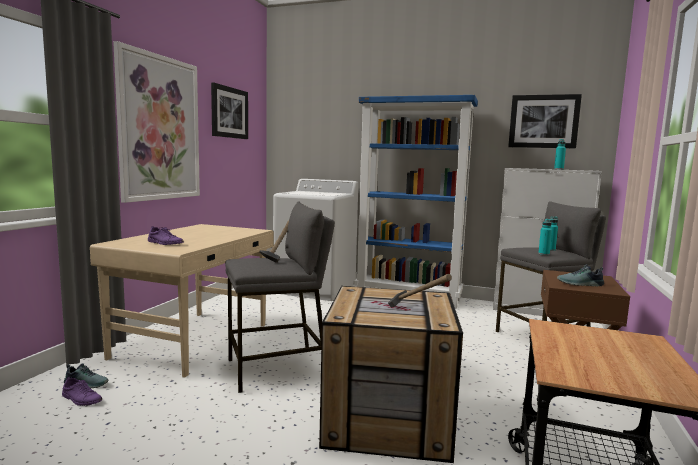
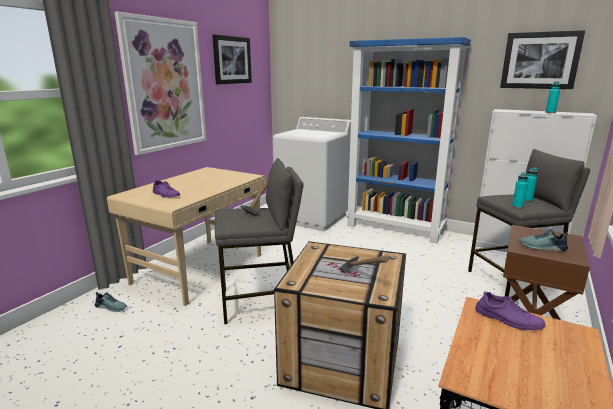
camera: 10 degrees right, 10 degrees up
purple shoe [62,377,102,406] -> purple shoe moved to [475,291,546,330]

